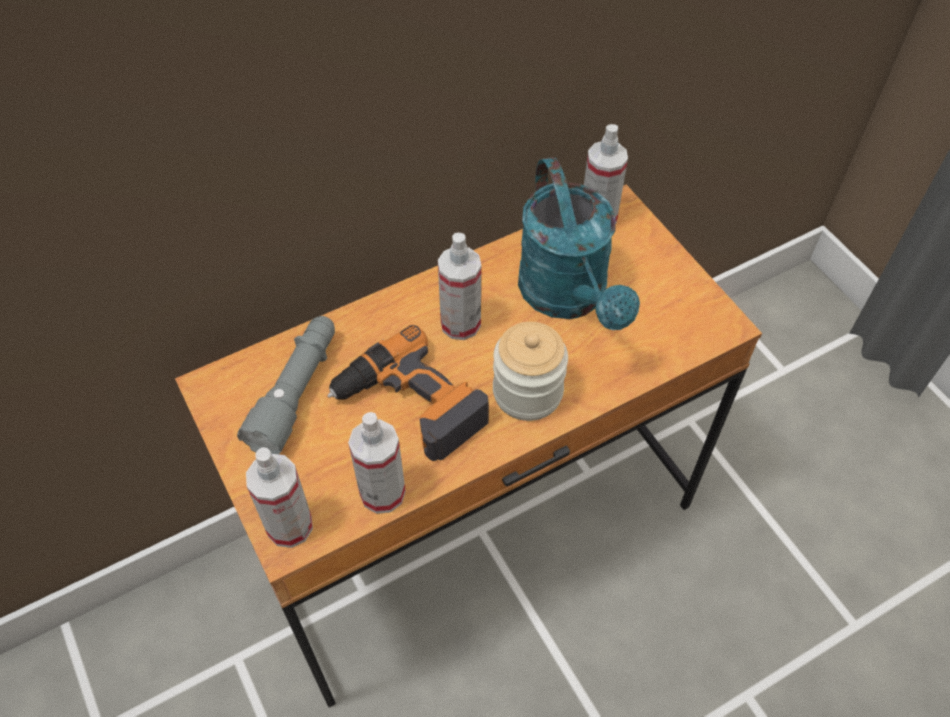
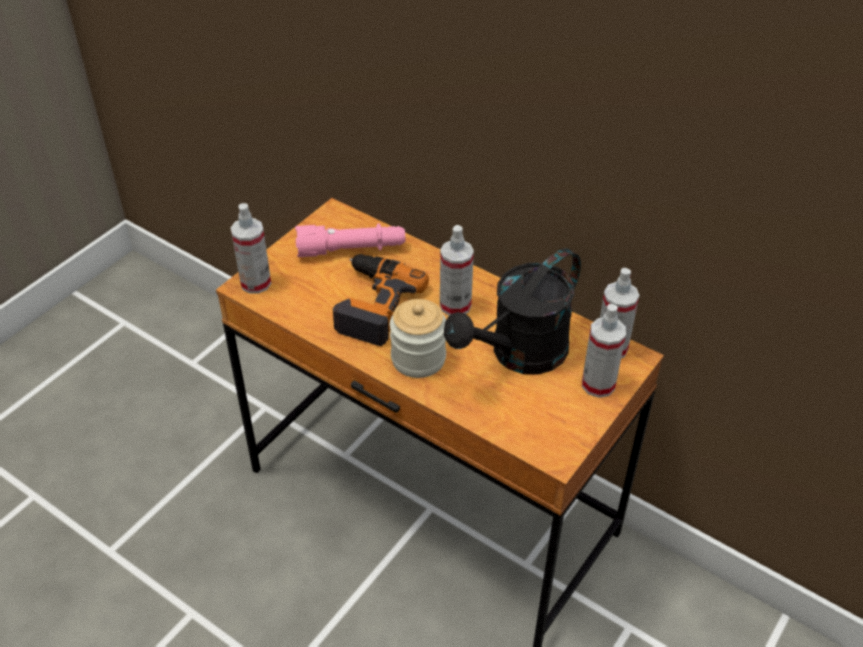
camera: 65 degrees right, 10 degrees down
grey flashlight [237,316,335,454] -> pink flashlight [295,223,405,257]
spray bottle [348,412,406,514] -> spray bottle moved to [582,304,626,398]
turquoise watering can [518,157,640,330] -> black watering can [444,248,581,375]

